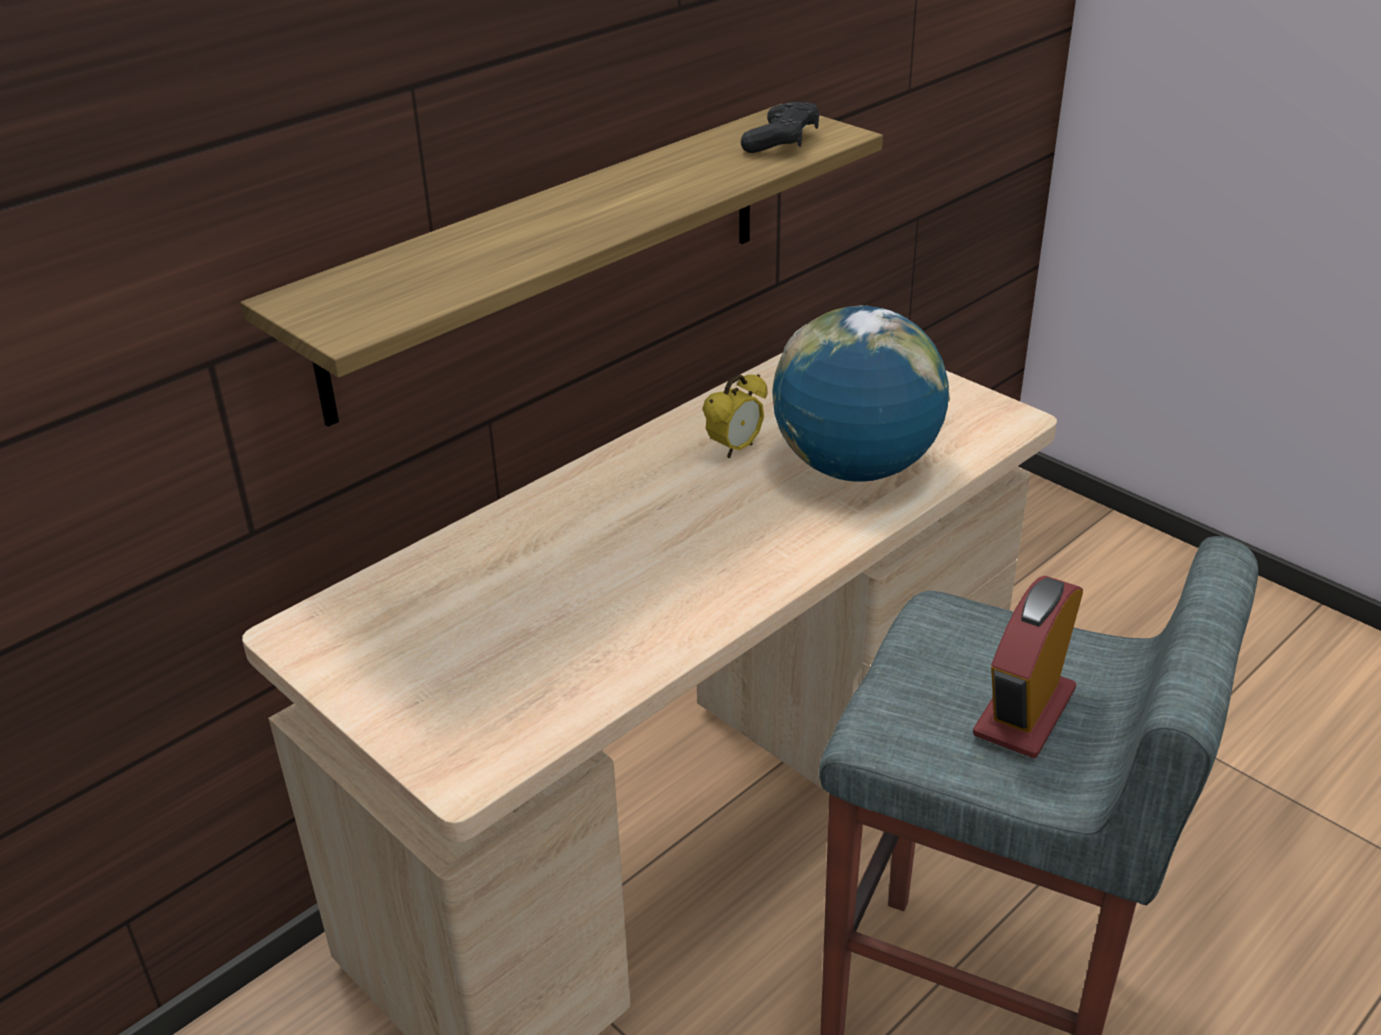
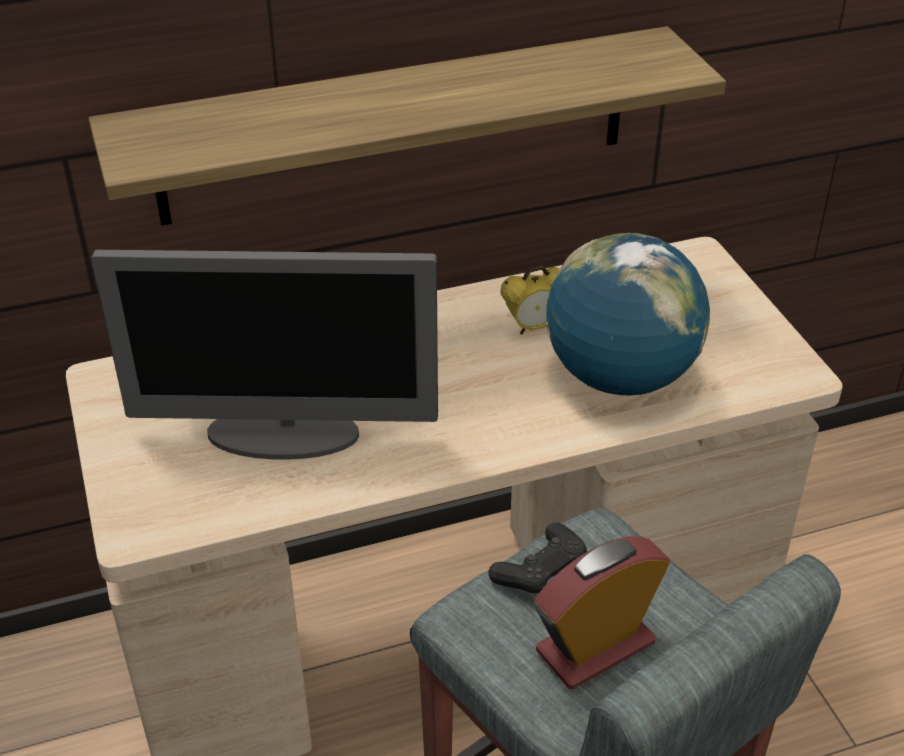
camera: 25 degrees right, 5 degrees up
black game controller [741,102,820,153] -> black game controller moved to [488,522,587,593]
none -> monitor [91,250,438,460]

